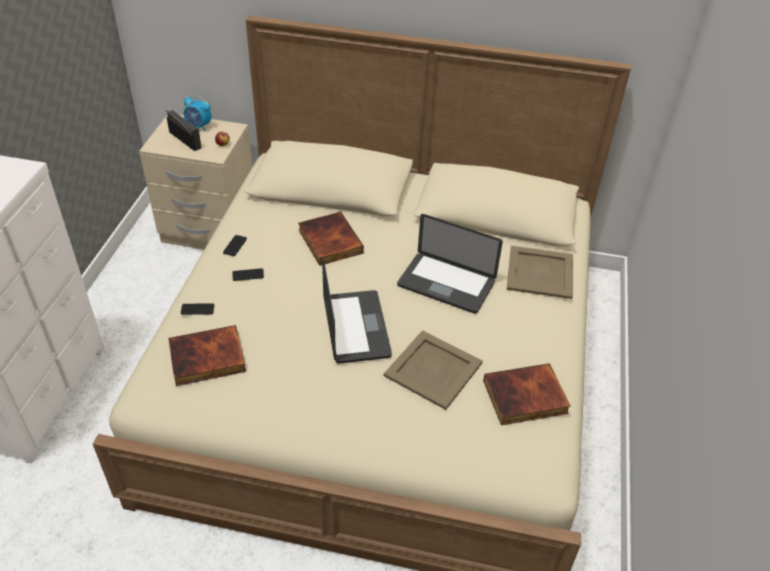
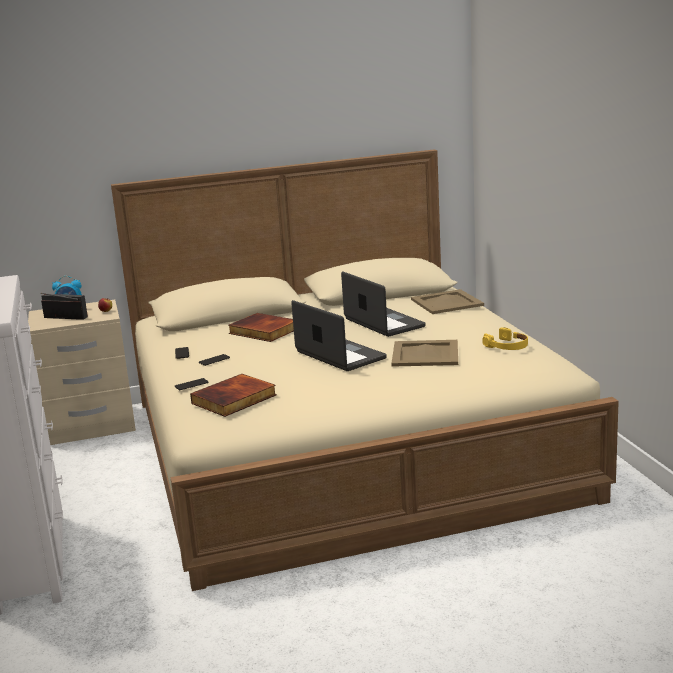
camera: 25 degrees left, 25 degrees down
laptop [397,214,503,314] -> laptop turned 120 degrees counterclockwise [341,271,426,337]
book [483,363,571,425] -> yellow headphones [482,327,528,350]

